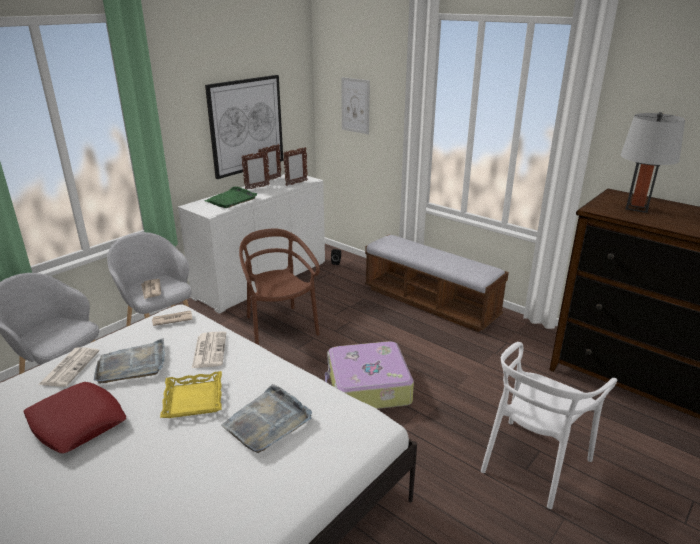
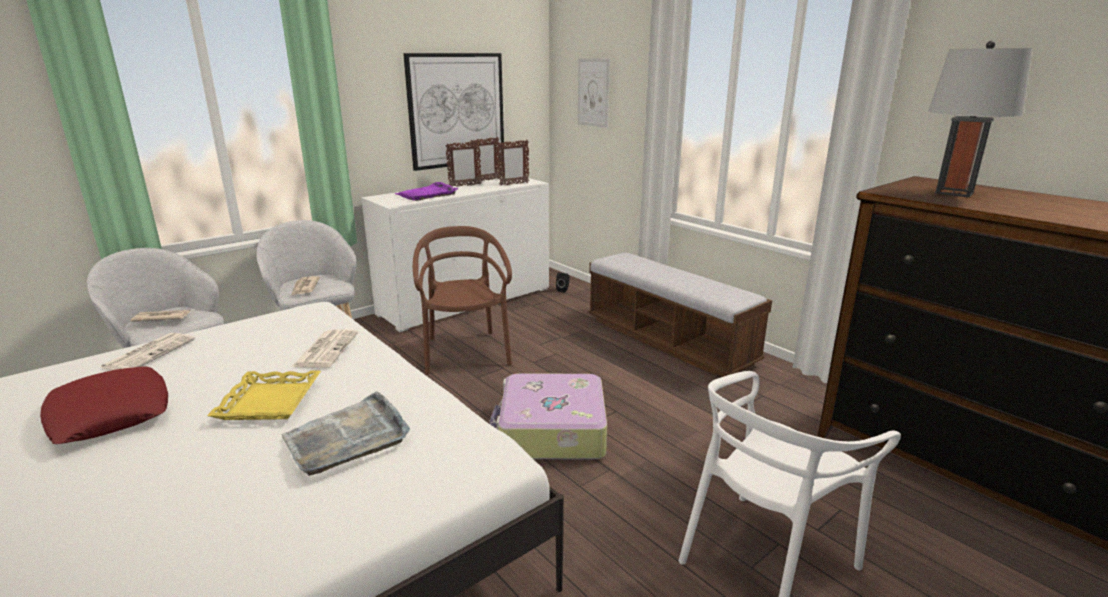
camera: 10 degrees right, 5 degrees down
grey tray [94,338,165,384] -> none
newspaper [152,311,193,326] -> newspaper moved to [131,310,191,322]
green tray [204,186,257,208] -> purple tray [395,182,459,201]

